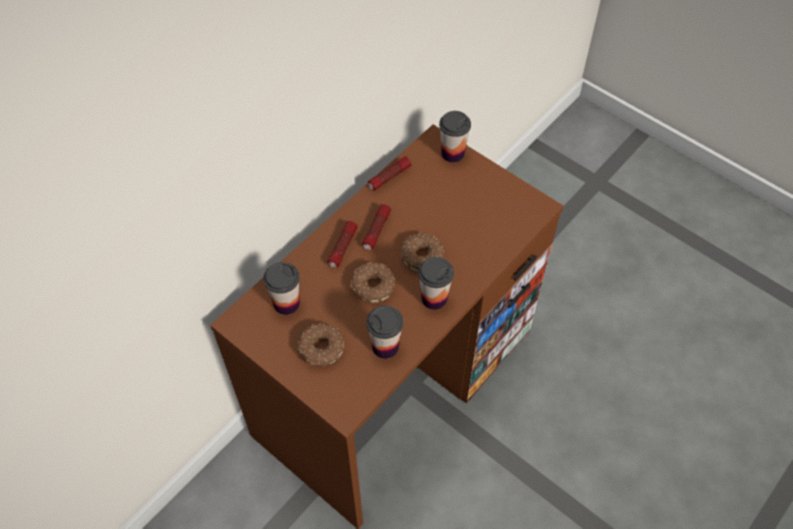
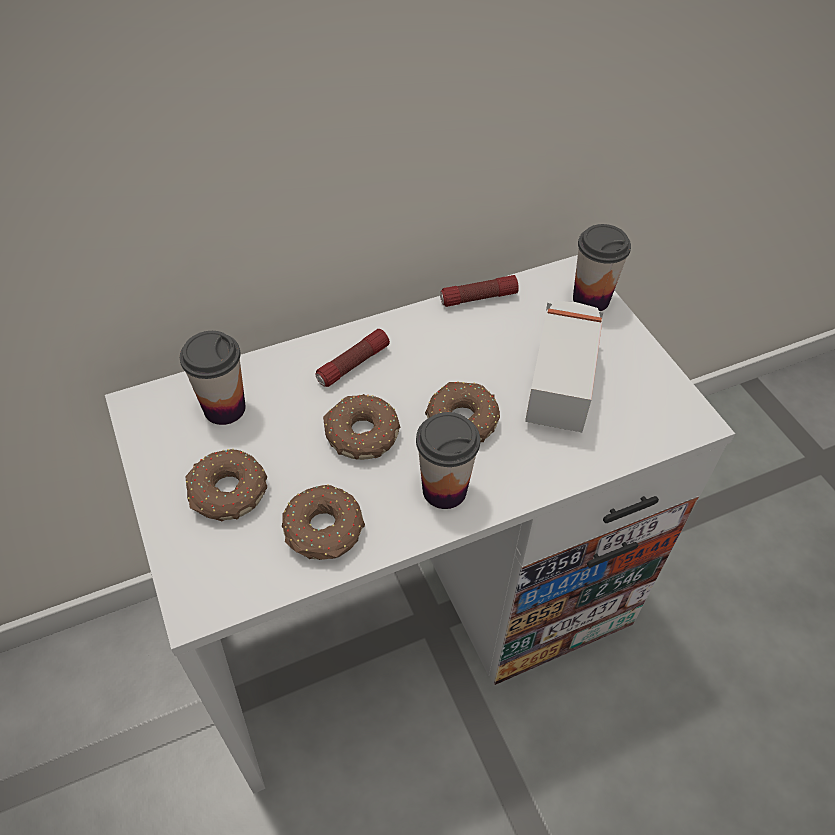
camera: 25 degrees right, 5 degrees down
brown desk [210,124,564,529] -> white desk [105,255,735,794]
flashlight [362,204,391,250] -> none
cup [366,306,403,359] -> donut [282,484,365,560]
none -> toy truck [525,301,604,432]

